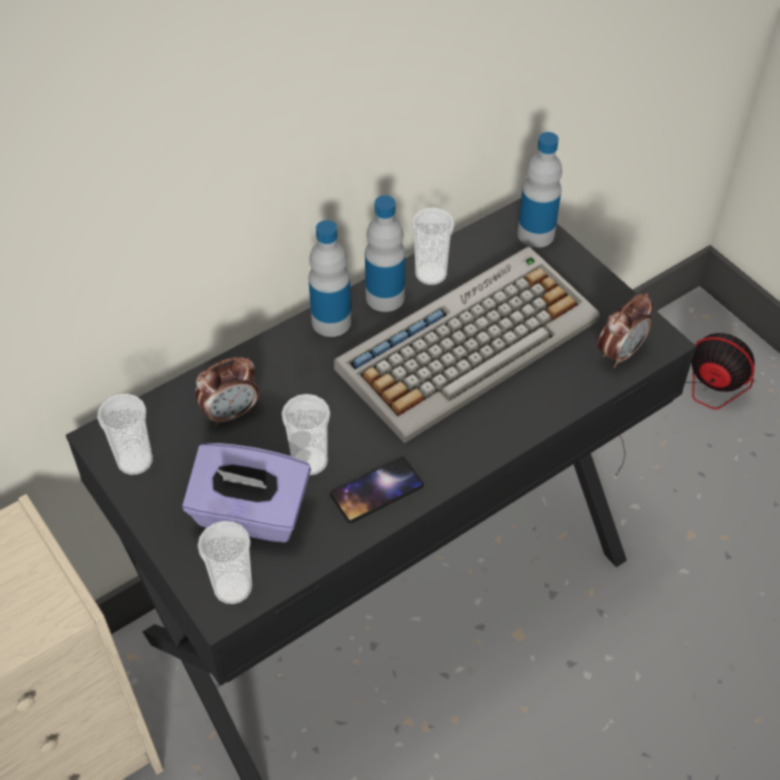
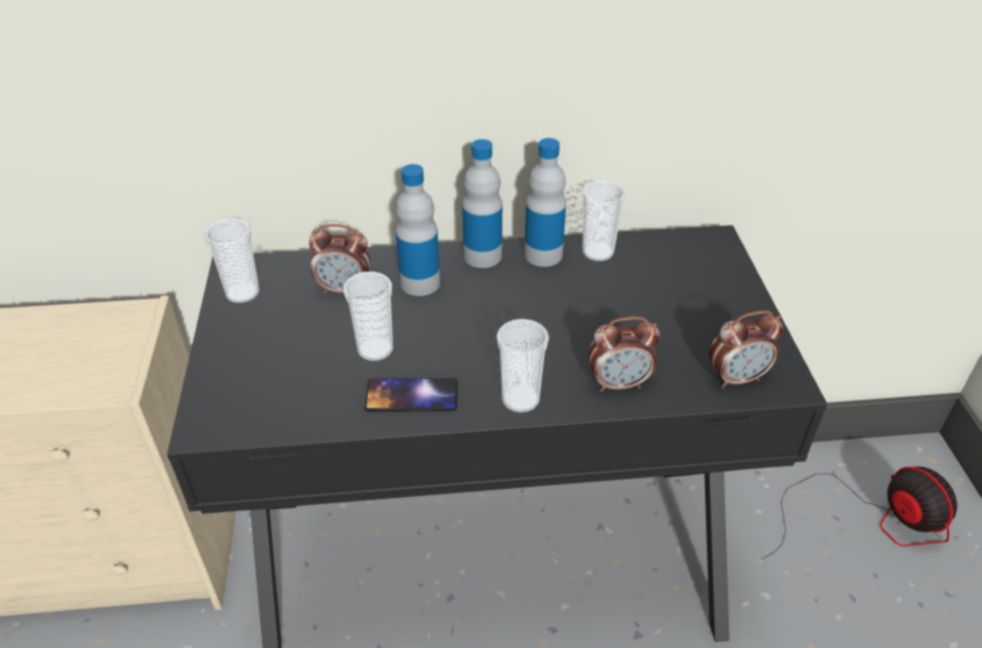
camera: 30 degrees right, 10 degrees down
purple tissue box [182,443,311,543] -> none
cup [197,521,252,604] -> cup moved to [496,319,549,413]
keyboard [334,247,600,443] -> none
bottle [517,132,562,248] -> bottle moved to [396,164,440,296]
none -> alarm clock [588,316,660,392]

